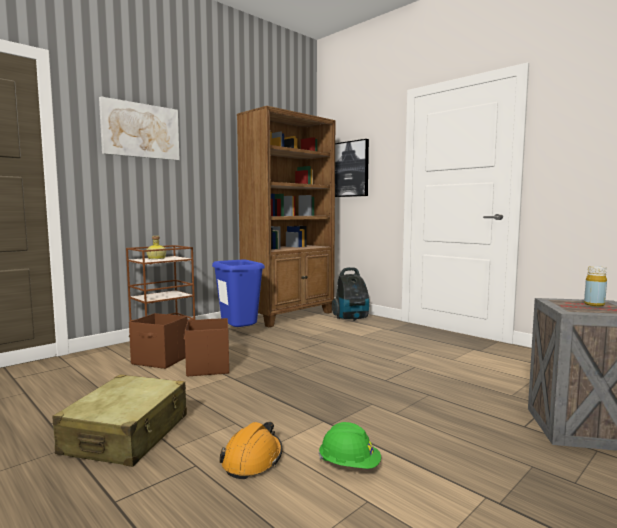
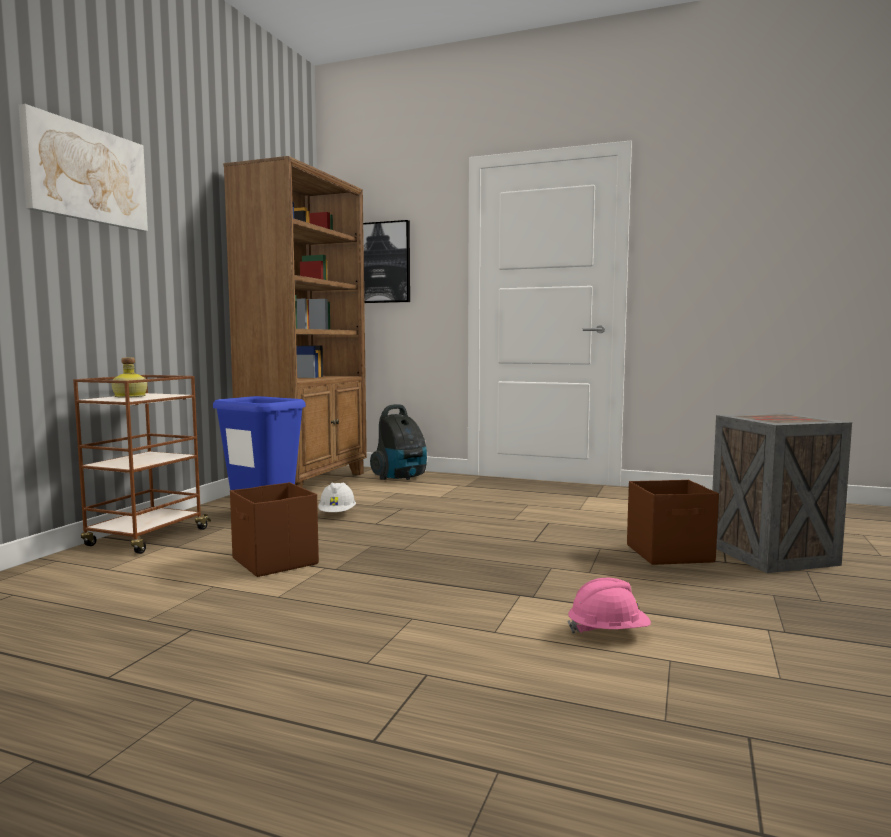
camera: 25 degrees left, 0 degrees up
beige suitcase [53,375,187,467] -> none
brown storage box [129,313,188,369] -> brown storage box moved to [627,480,719,565]
orange hard hat [219,422,283,479] -> none
green hard hat [318,422,381,469] -> pink hard hat [567,578,651,633]
yellow bottle [584,266,607,306] -> none
none -> white hard hat [318,483,356,512]

